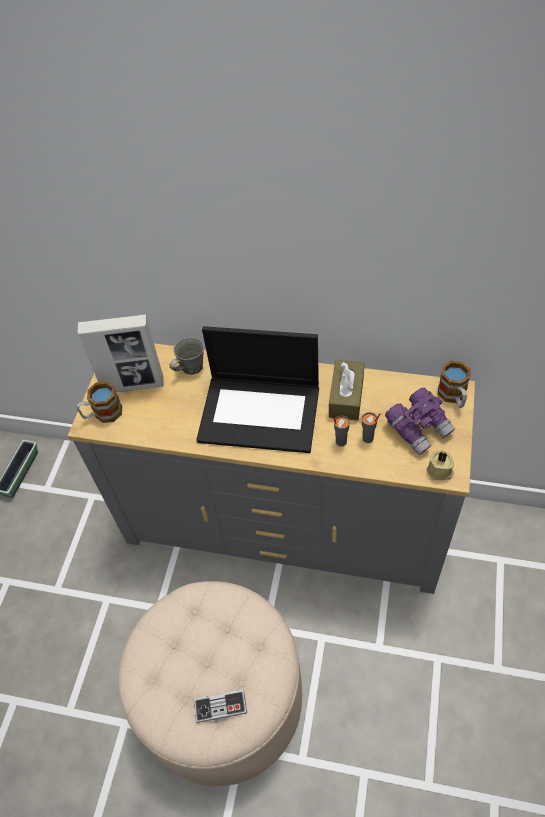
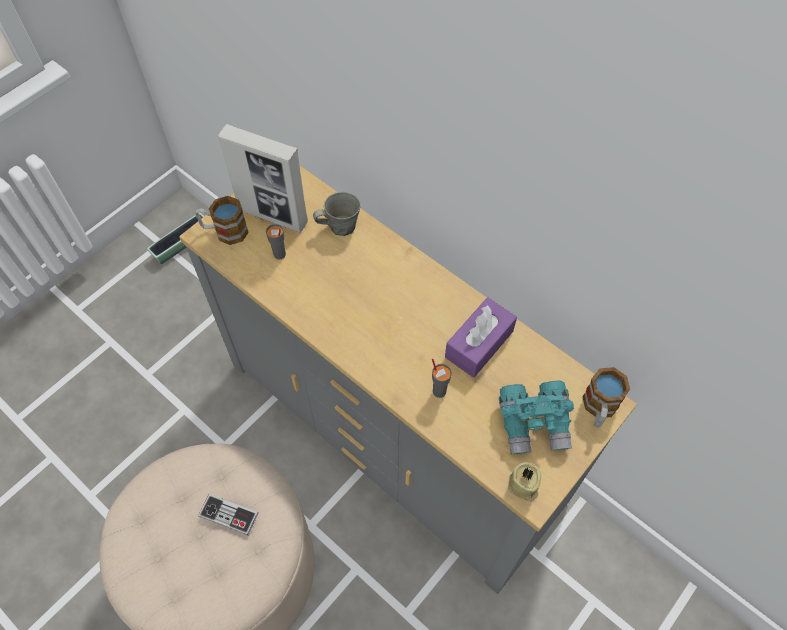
camera: 25 degrees right, 5 degrees up
game controller [194,690,247,723] -> game controller moved to [198,494,258,535]
laptop [196,326,319,453] -> none
brown tissue box [329,360,365,420] -> purple tissue box [445,297,517,378]
grey cup [362,412,381,443] -> grey cup moved to [266,224,286,259]
purple binoculars [385,387,456,455] -> turquoise binoculars [499,381,574,454]

